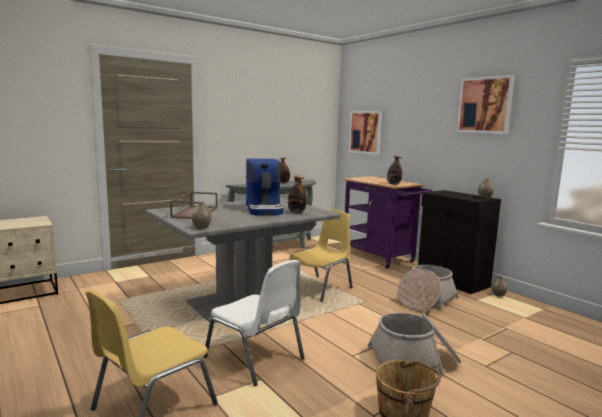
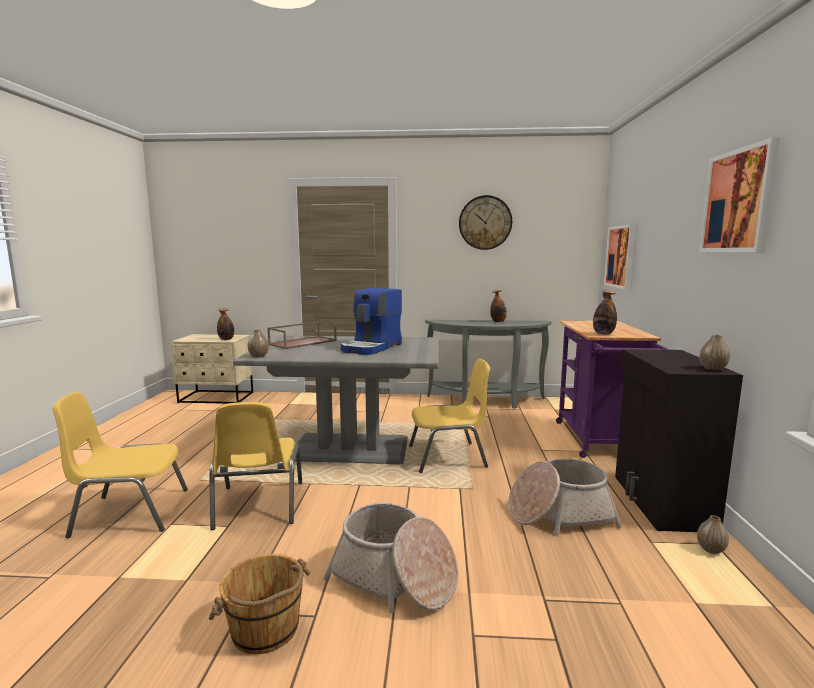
camera: 40 degrees right, 0 degrees up
white chair [203,260,304,386] -> yellow chair [209,402,302,530]
bottle [288,175,307,213] -> bottle moved to [217,308,234,340]
none -> wall clock [459,195,512,250]

